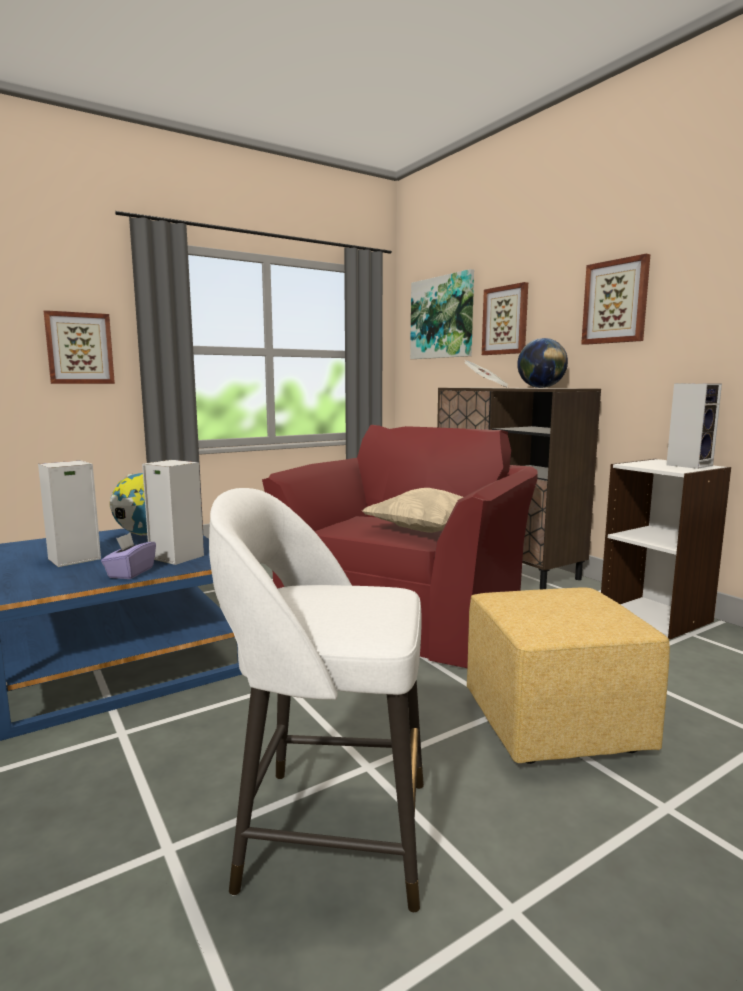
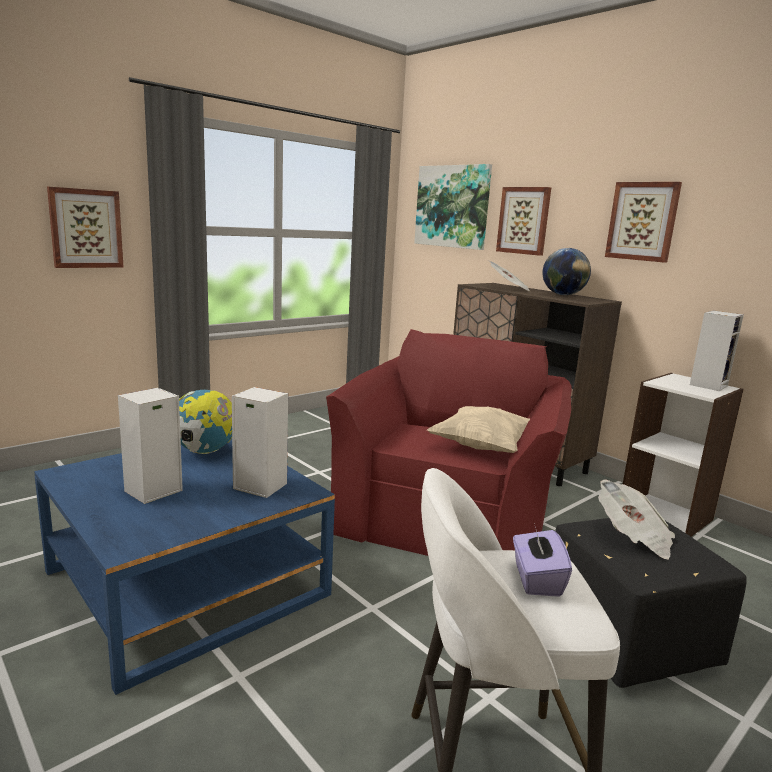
camera: 10 degrees left, 5 degrees up
purple tissue box [101,533,156,579] -> purple tissue box moved to [513,523,572,597]
yellow ottoman [467,587,670,764] -> black ottoman [555,518,747,688]
none -> newspaper [598,479,675,560]

